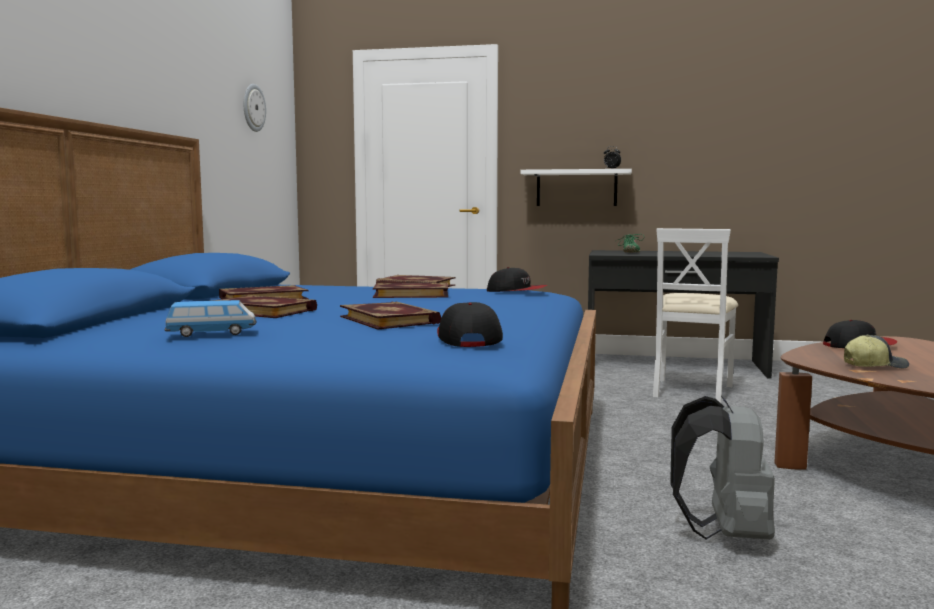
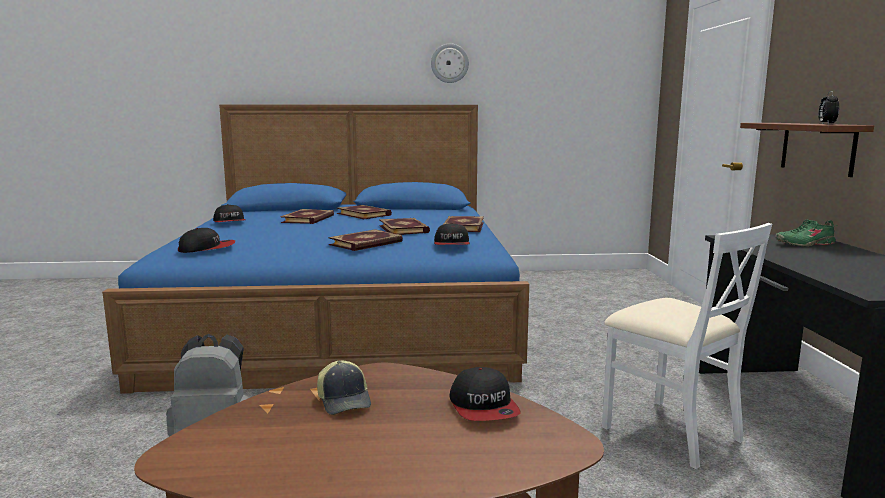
camera: 75 degrees right, 5 degrees up
toy car [165,300,257,337] -> cap [213,204,246,222]
wall clock [244,84,266,132] -> wall clock moved to [431,43,469,83]
book [340,301,441,330] -> book moved to [329,229,403,251]
white shelf [520,169,632,206] -> brown shelf [740,123,874,177]
white chair [653,228,738,403] -> white chair turned 135 degrees counterclockwise [602,223,772,469]

